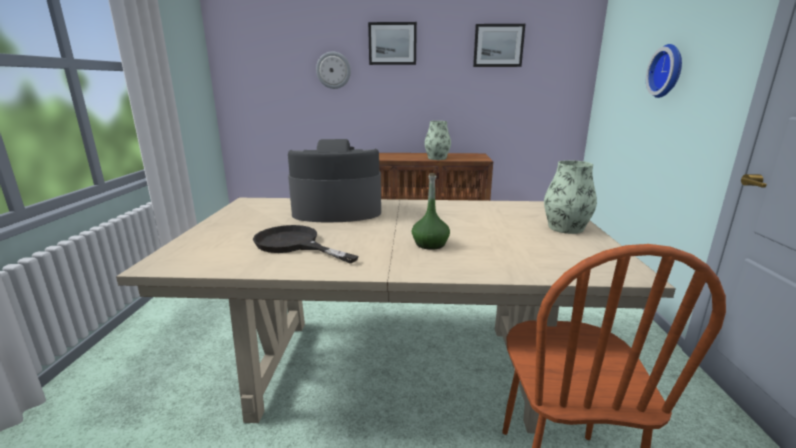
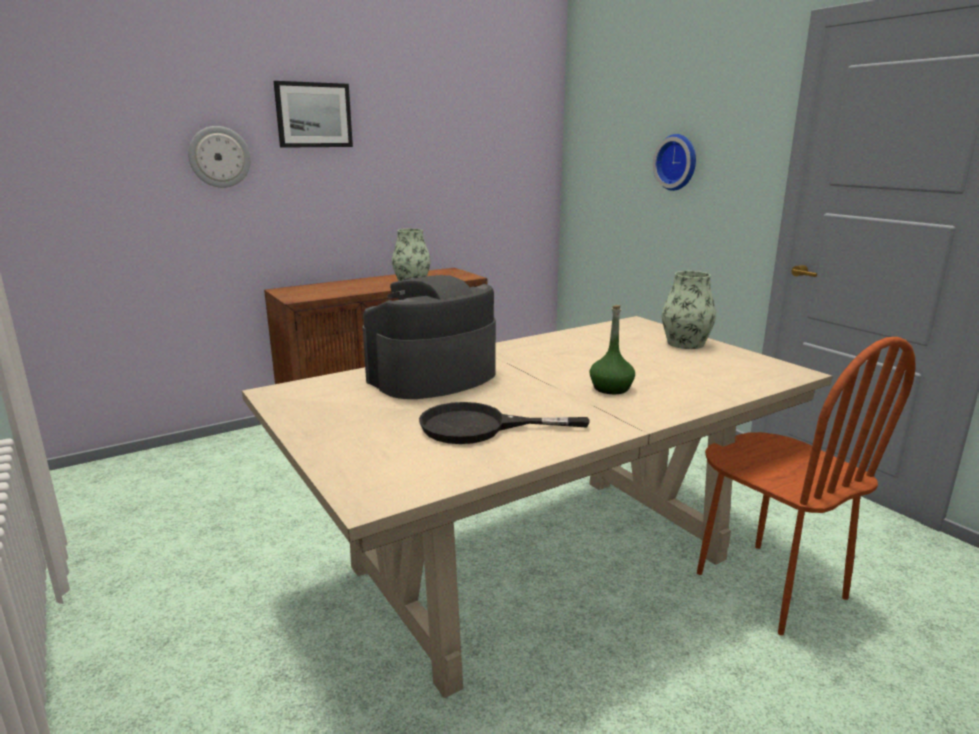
camera: 35 degrees left, 0 degrees up
picture [473,24,526,67] -> none

